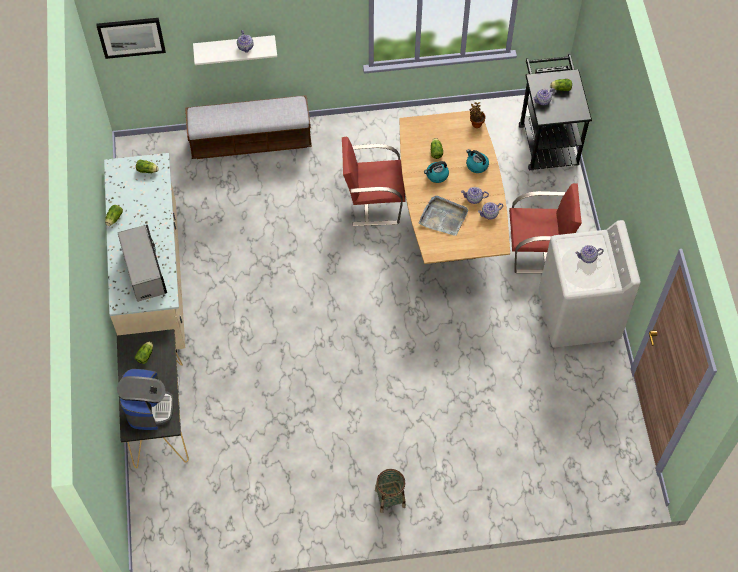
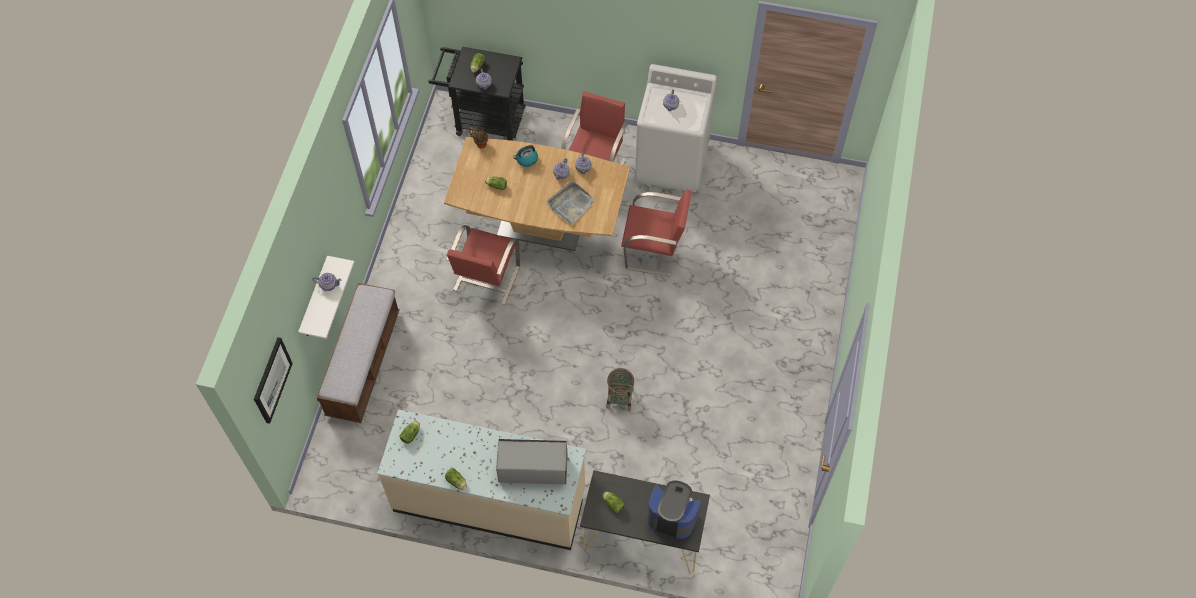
camera: 70 degrees left, 0 degrees up
basket [375,469,406,513] -> basket moved to [606,368,634,411]
kettle [424,161,449,183] -> none
none -> red chair [621,189,692,277]

